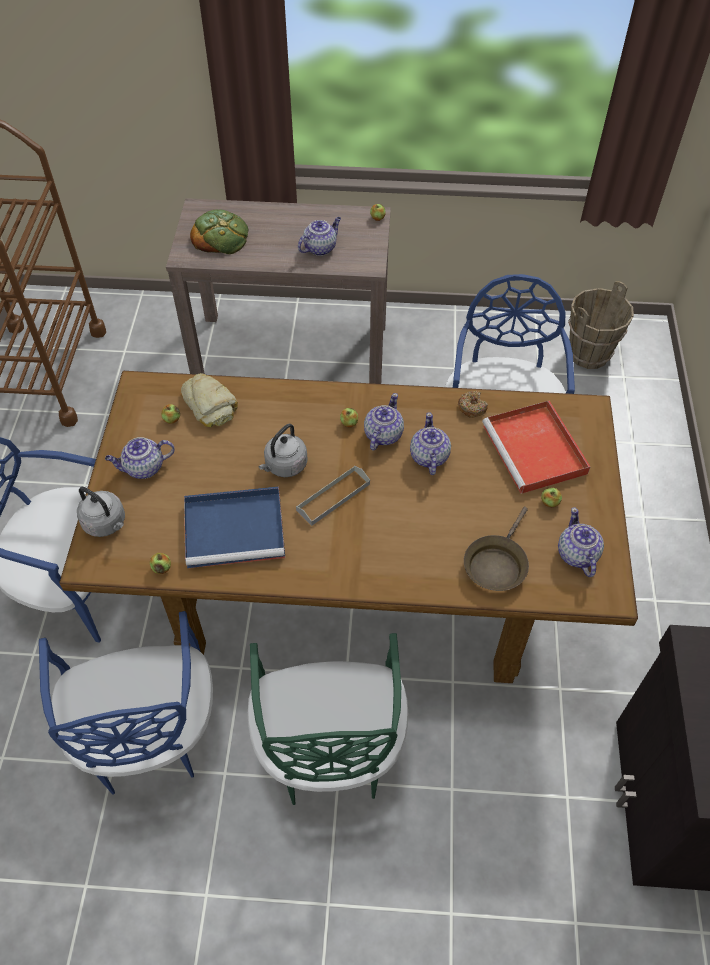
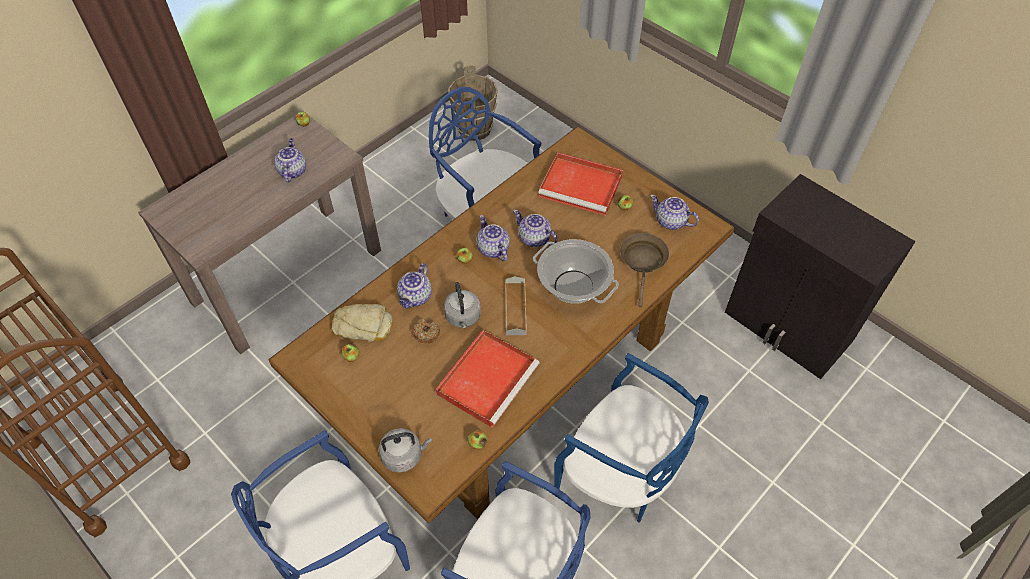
camera: 50 degrees left, 0 degrees up
teapot [105,437,175,479] -> teapot moved to [397,263,432,309]
blue tray [184,486,285,568] -> red tray [436,330,539,428]
bread [190,210,248,254] -> none
green chair [248,633,408,805] -> blue chair [554,353,709,522]
donut [458,391,488,418] -> donut moved to [413,318,440,344]
brown frying pan [464,507,529,591] -> brown frying pan turned 150 degrees counterclockwise [620,233,669,307]
none -> cooking pot [533,239,619,304]

